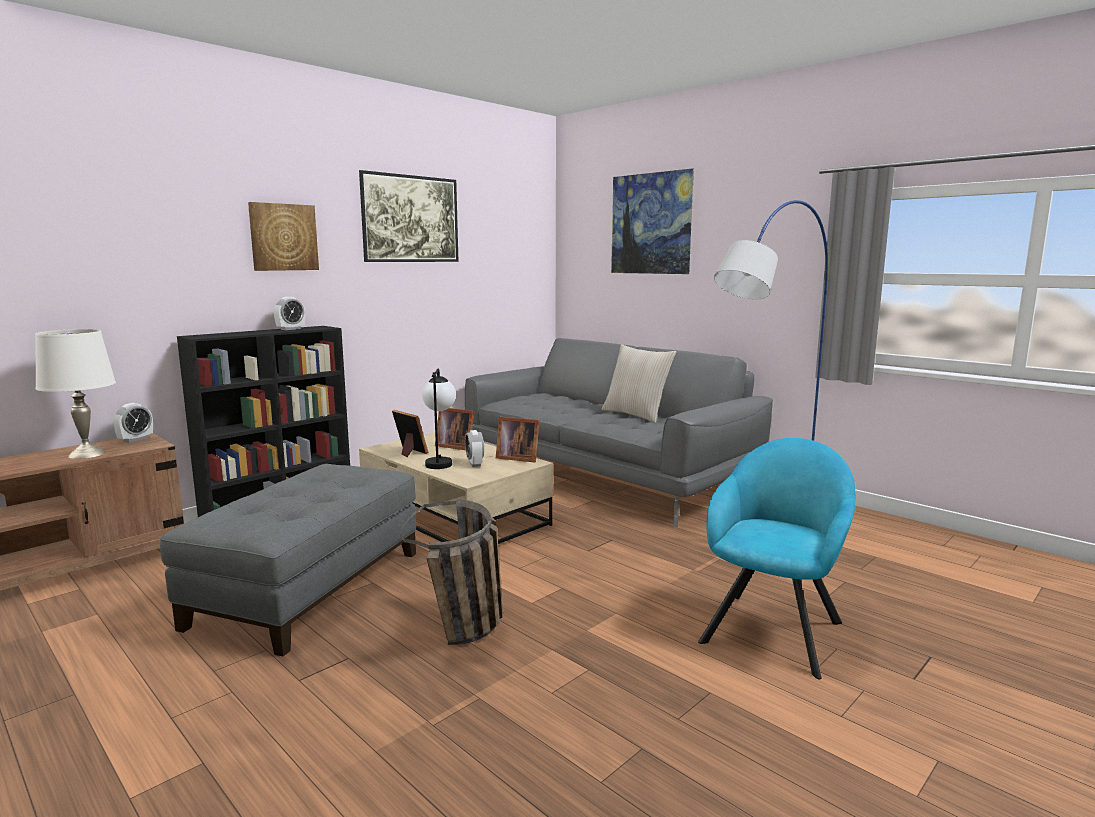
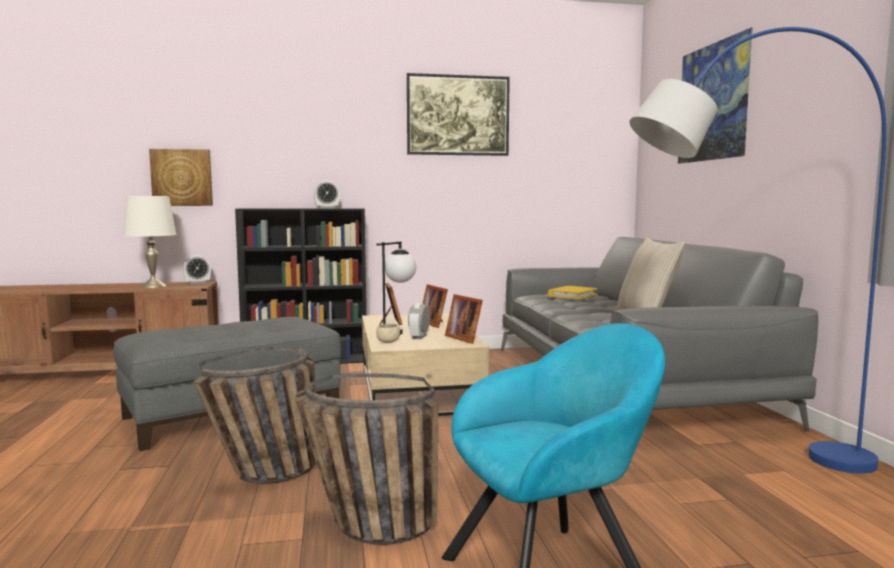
camera: 35 degrees right, 5 degrees down
picture [248,202,319,271] -> picture moved to [149,149,213,206]
none -> basket [295,373,439,545]
none -> beige bowl [376,324,400,343]
none -> yellow book [548,286,597,300]

